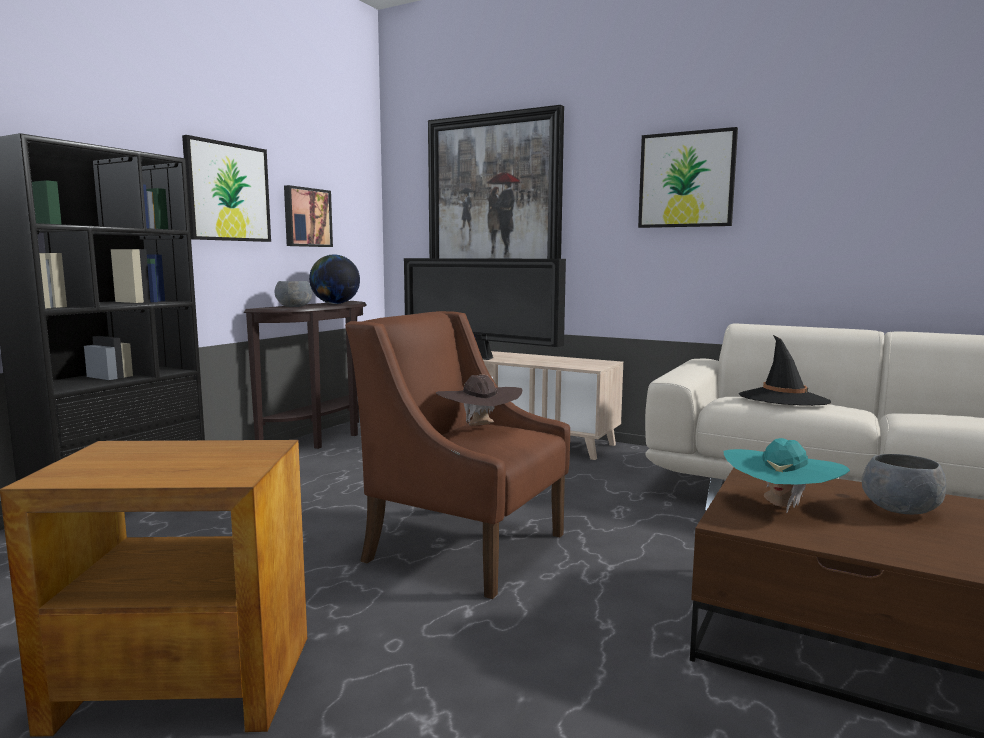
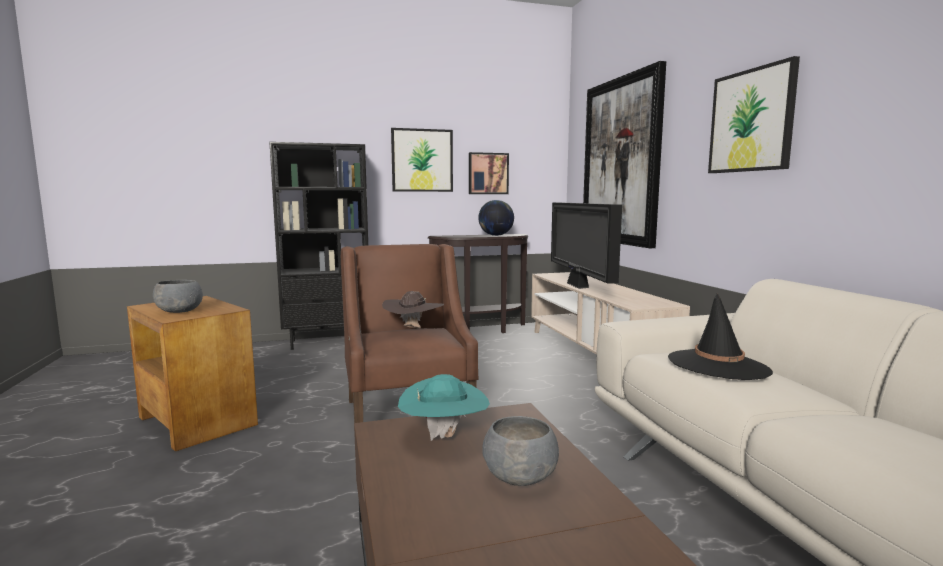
camera: 45 degrees right, 0 degrees up
grey bowl [275,281,312,307] -> grey bowl moved to [153,280,203,313]

